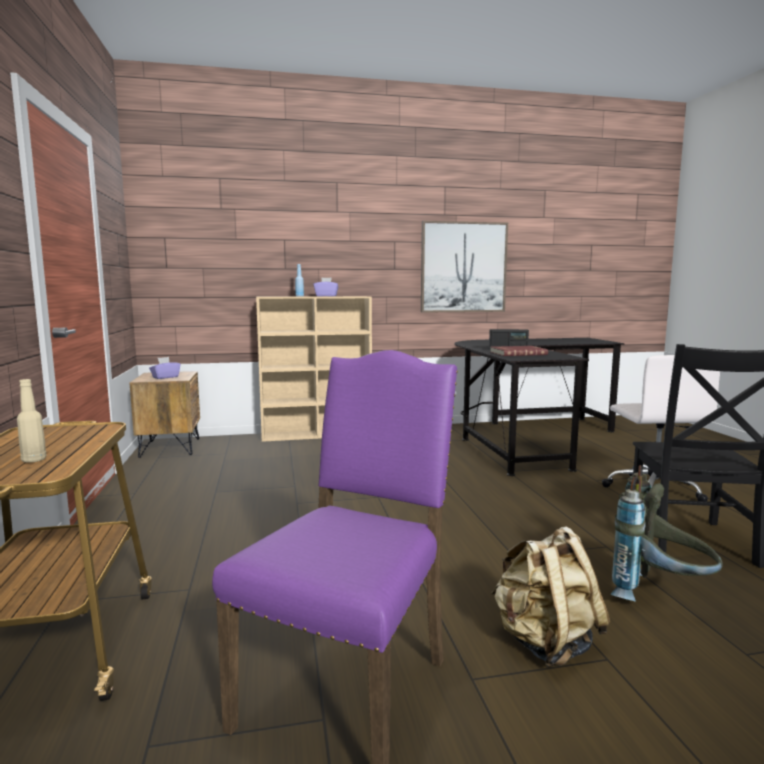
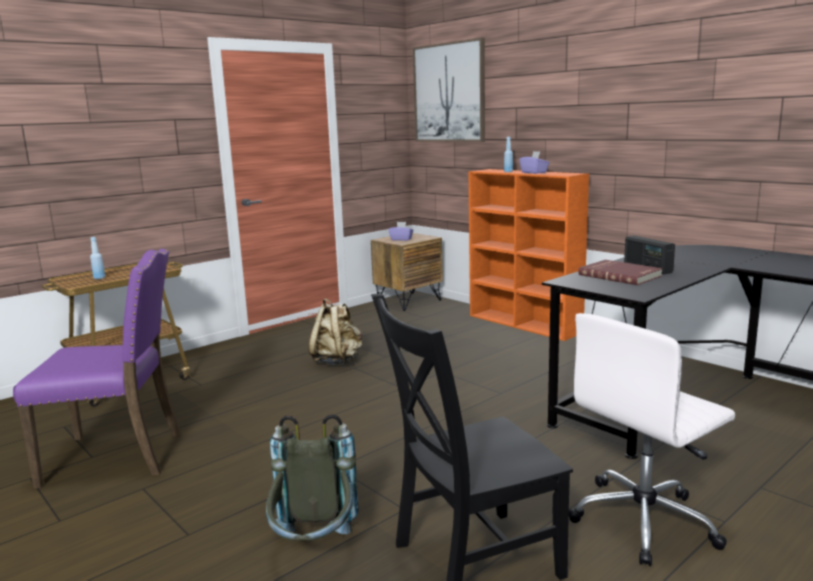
camera: 60 degrees right, 5 degrees up
beige bottle [17,379,47,463] -> blue bottle [90,237,105,279]
beige bookcase [256,296,372,442] -> orange bookcase [469,169,589,341]
picture [421,221,508,313] -> picture moved to [413,38,485,142]
beige backpack [491,526,610,667] -> beige backpack moved to [308,299,362,365]

